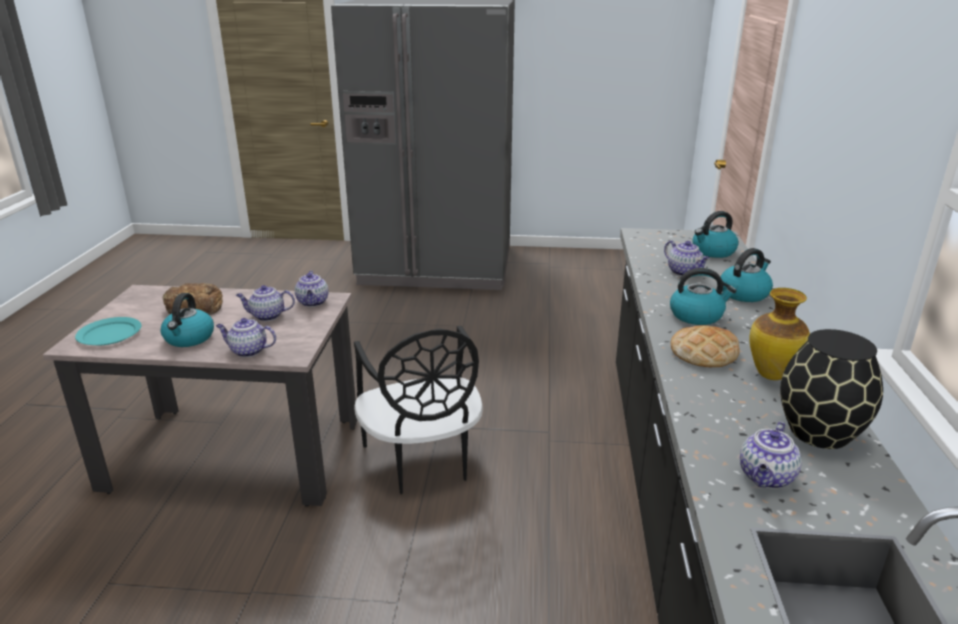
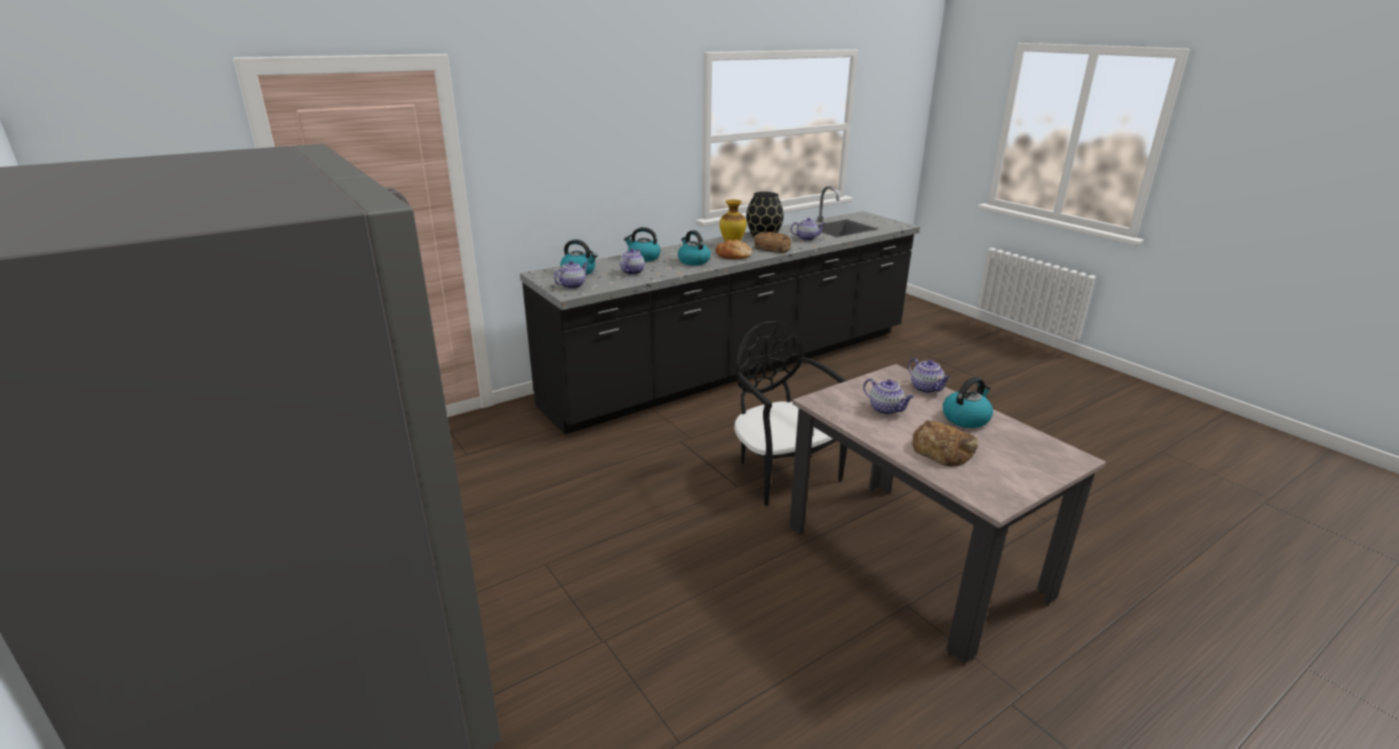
camera: 130 degrees left, 0 degrees up
turquoise plate [75,317,141,345] -> none
teapot [295,271,329,307] -> teapot moved to [554,261,588,289]
black chair [354,326,483,494] -> black chair turned 60 degrees counterclockwise [734,321,847,506]
none -> bread [754,232,791,253]

